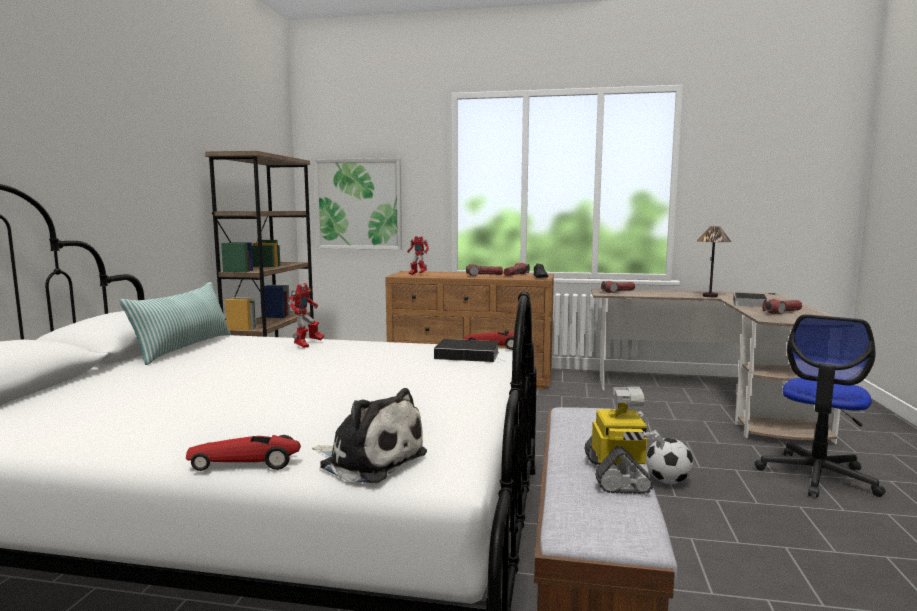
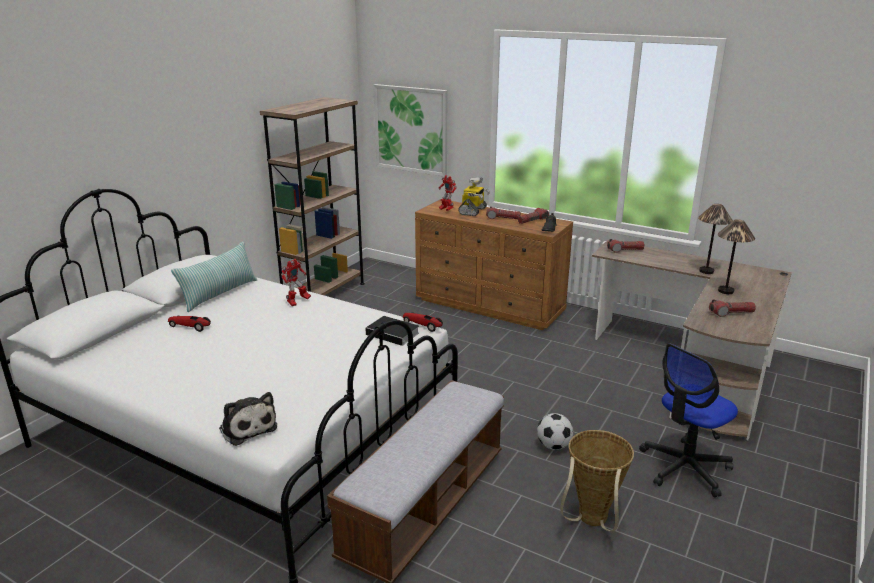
camera: 20 degrees right, 15 degrees up
toy car [186,435,301,471] -> toy car moved to [168,316,211,332]
toy robot [584,387,665,494] -> toy robot moved to [458,177,490,216]
book [733,293,768,307] -> table lamp [718,219,755,294]
none -> basket [560,430,634,531]

